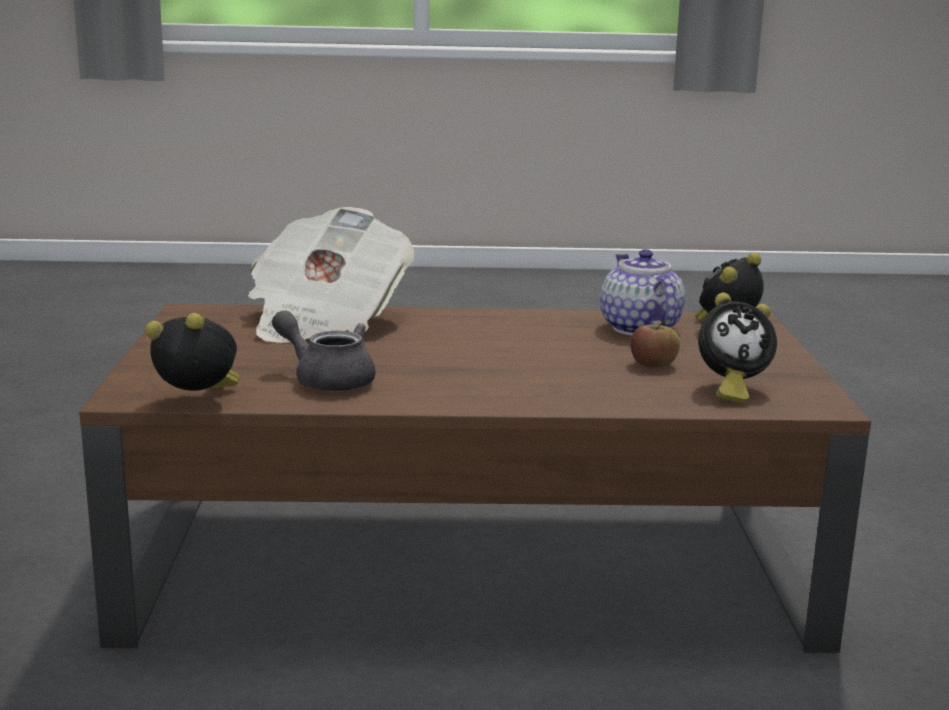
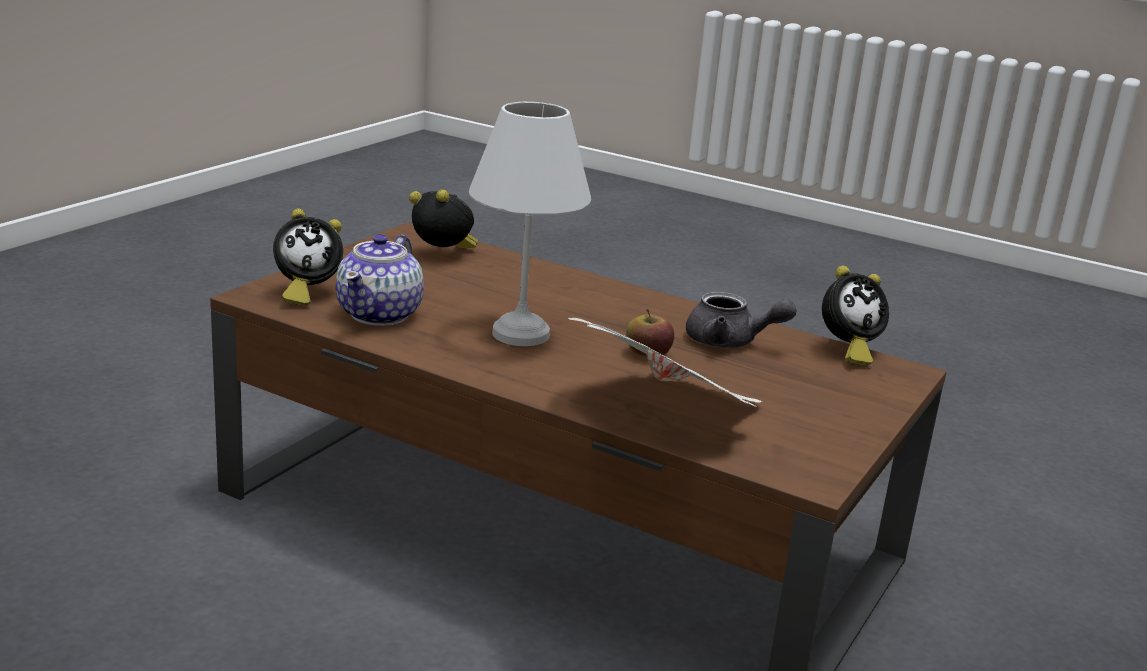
camera: 150 degrees left, 5 degrees up
alarm clock [145,313,239,391] -> alarm clock turned 60 degrees counterclockwise [822,265,889,365]
grey teapot [272,310,375,392] -> grey teapot turned 45 degrees counterclockwise [686,292,796,348]
apple [630,320,680,367] -> apple moved to [626,309,674,356]
none -> white table lamp [469,102,591,346]

